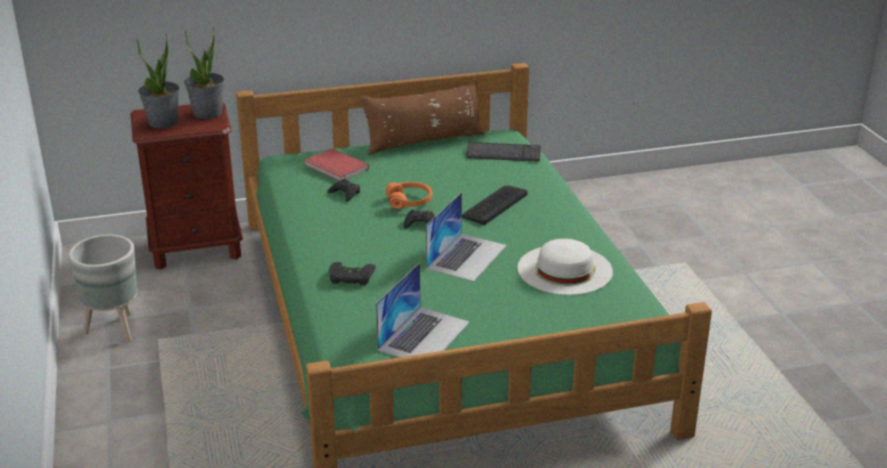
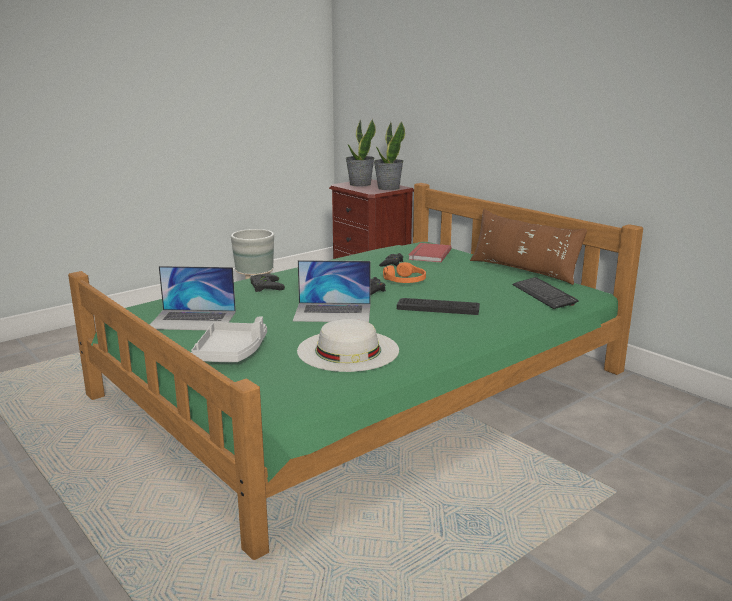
camera: 65 degrees right, 10 degrees down
none -> grey tray [191,316,267,362]

